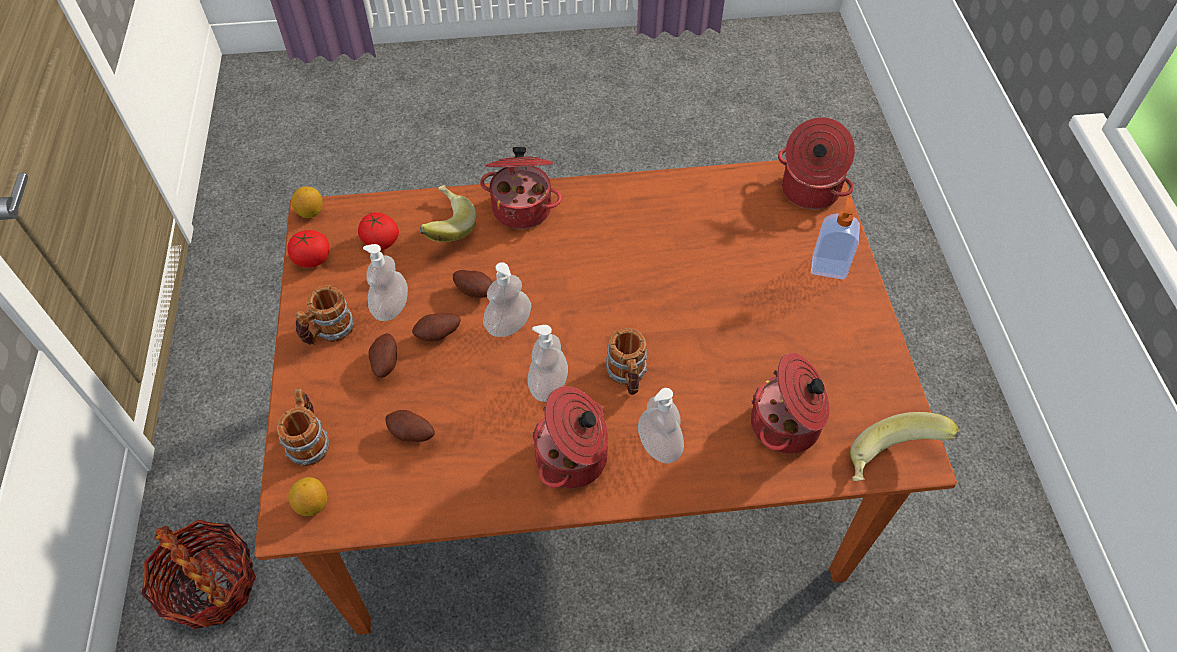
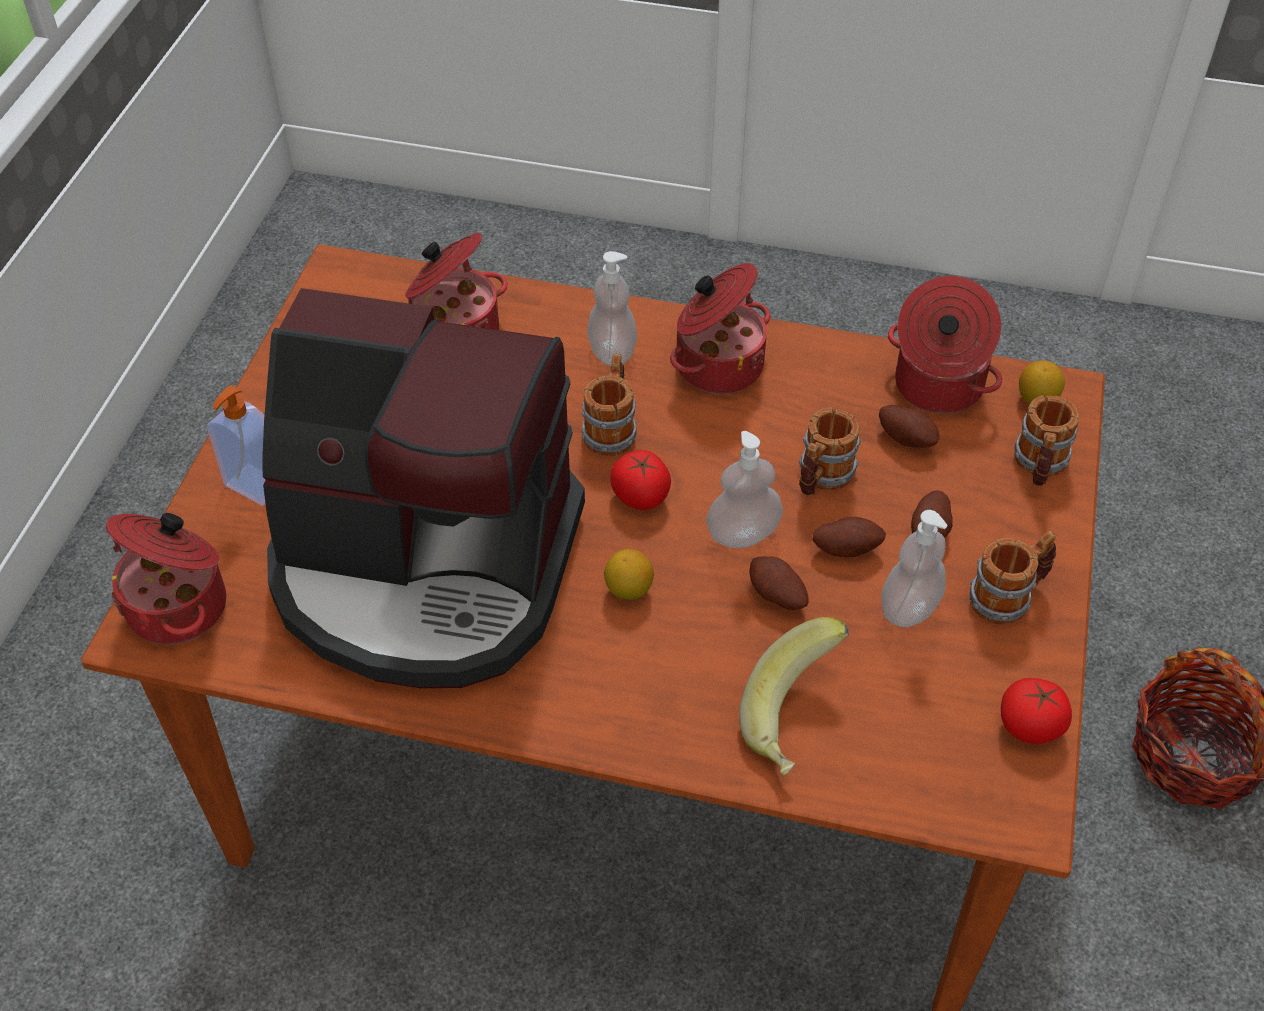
camera: 160 degrees left, 5 degrees down
lemon [291,186,323,218] -> lemon moved to [604,549,654,600]
tomato [358,212,399,250] -> tomato moved to [610,450,671,510]
cooking pot [480,147,562,229] -> cooking pot moved to [888,276,1002,414]
soap dispenser [528,325,568,402] -> none
banana [850,412,960,481] -> none
none -> coffee machine [262,288,585,688]
none -> mug [799,407,861,496]

